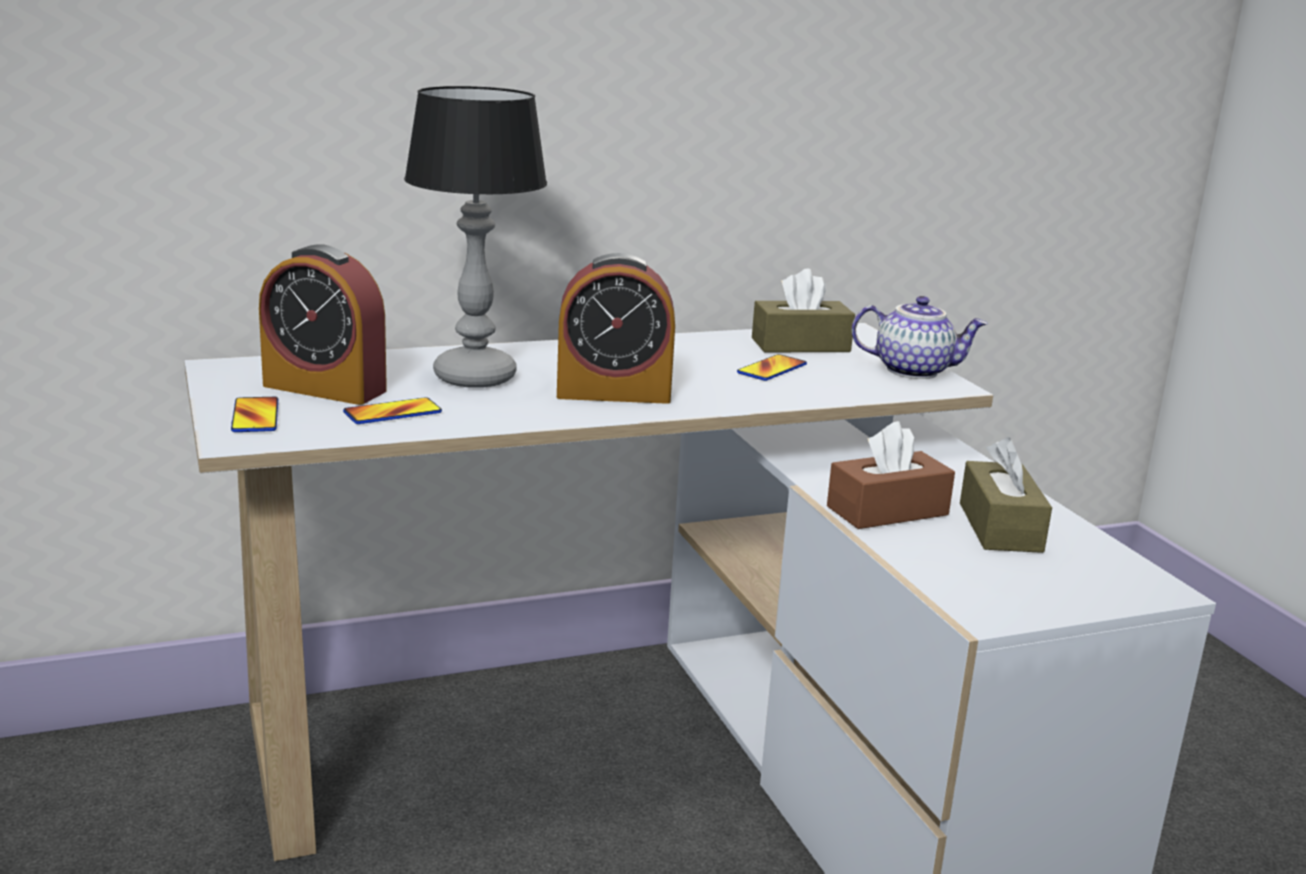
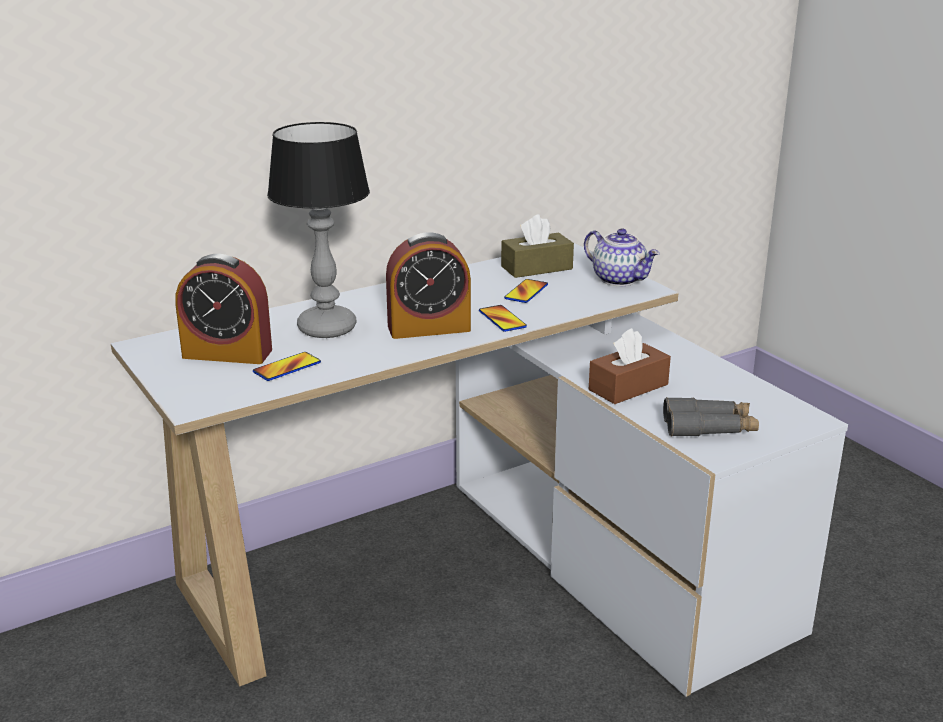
camera: 10 degrees left, 5 degrees up
phone [231,397,278,432] -> phone moved to [479,305,527,332]
teapot [852,296,988,379] -> teapot turned 45 degrees clockwise [584,229,660,286]
brown tissue box [960,437,1052,553] -> none
none -> grey binoculars [663,397,759,437]

